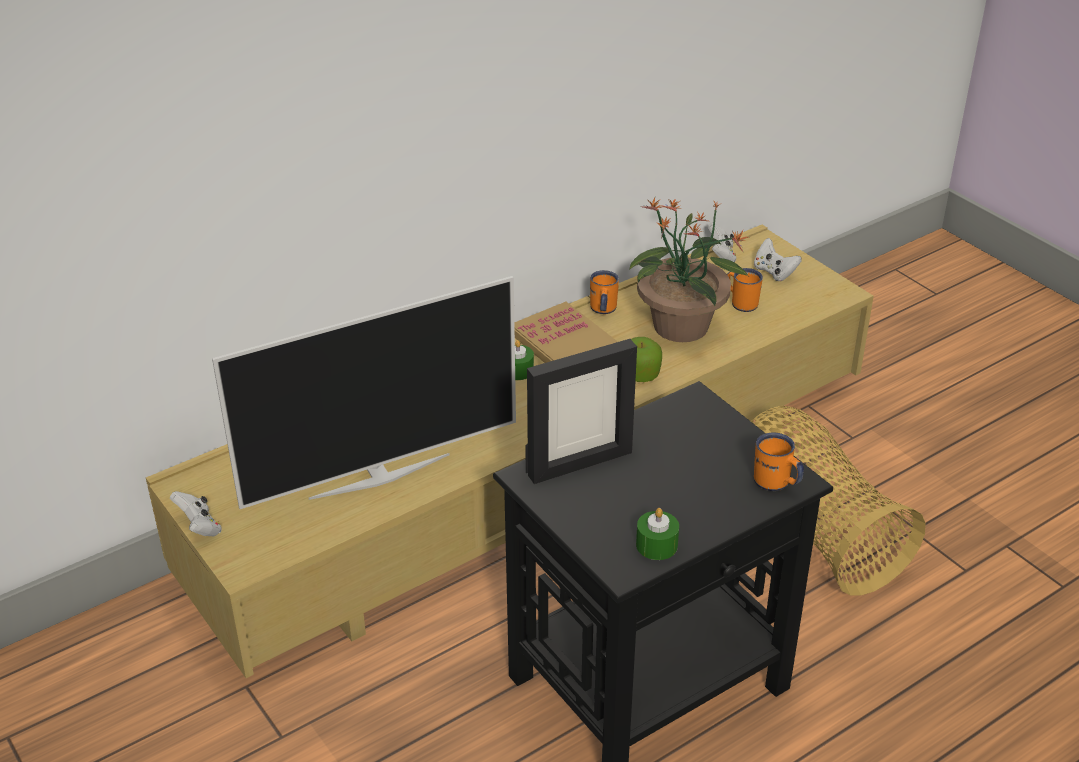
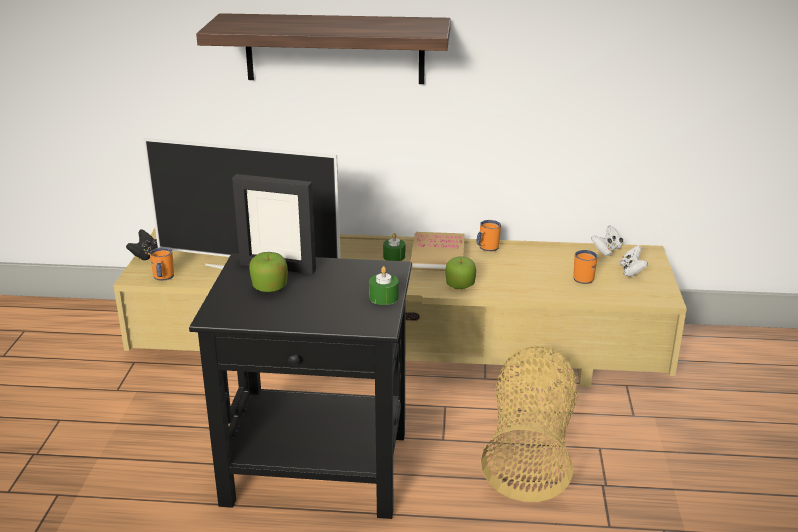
camera: 40 degrees right, 10 degrees down
white game controller [170,491,222,536] -> black game controller [126,229,158,260]
potted plant [629,197,750,342] -> none
green candle [636,508,679,560] -> green candle moved to [369,266,399,305]
orange mug [754,432,804,491] -> orange mug moved to [150,247,174,281]
none -> shelf [196,13,451,84]
none -> apple [249,252,288,292]

